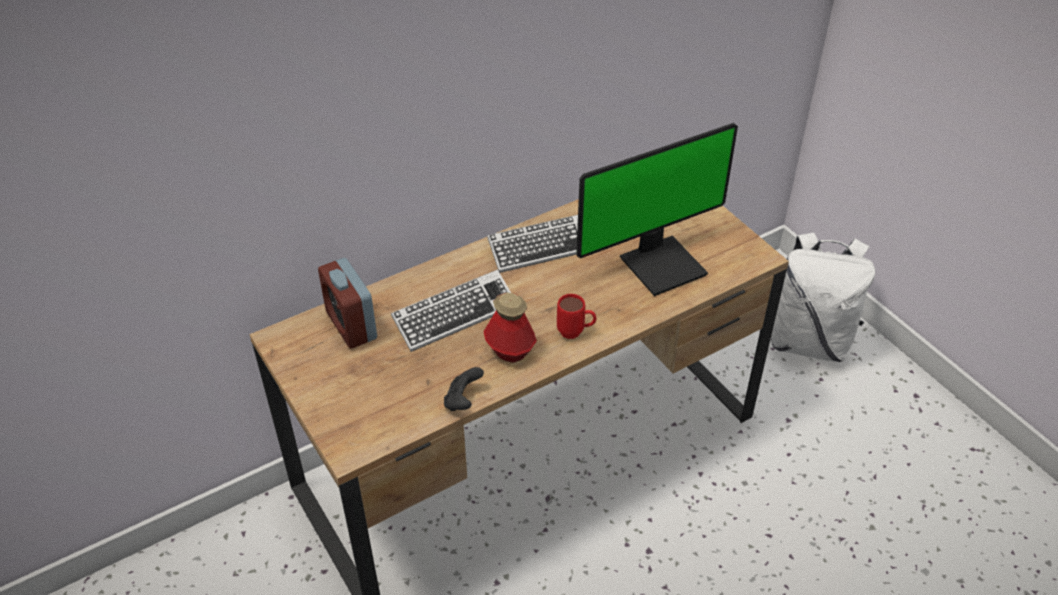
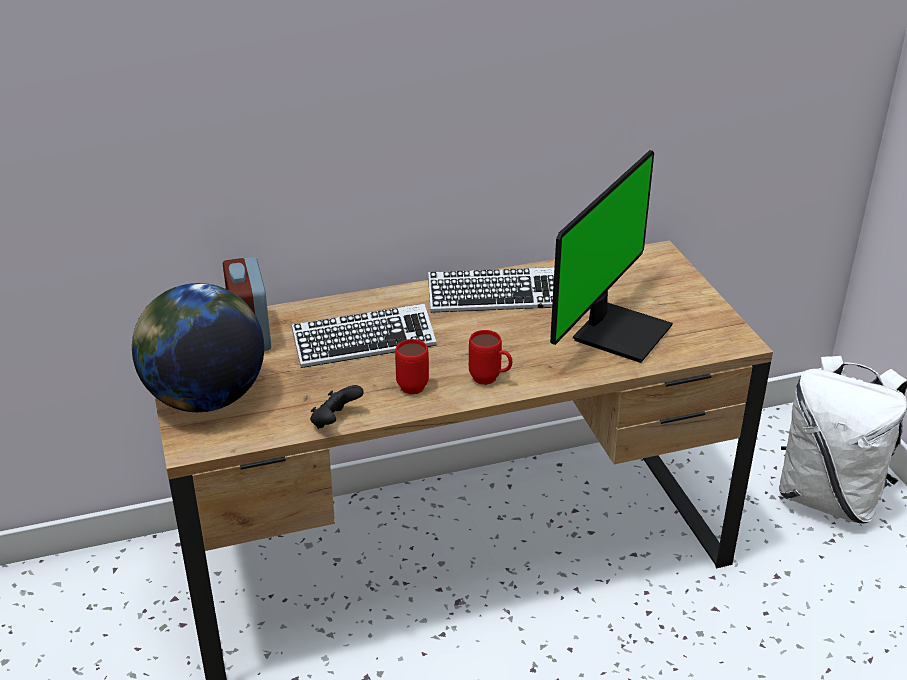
camera: 15 degrees right, 10 degrees down
bottle [483,292,537,362] -> red mug [395,339,429,394]
monitor [576,123,738,296] -> monitor turned 45 degrees counterclockwise [550,150,673,363]
none -> globe [132,283,264,412]

